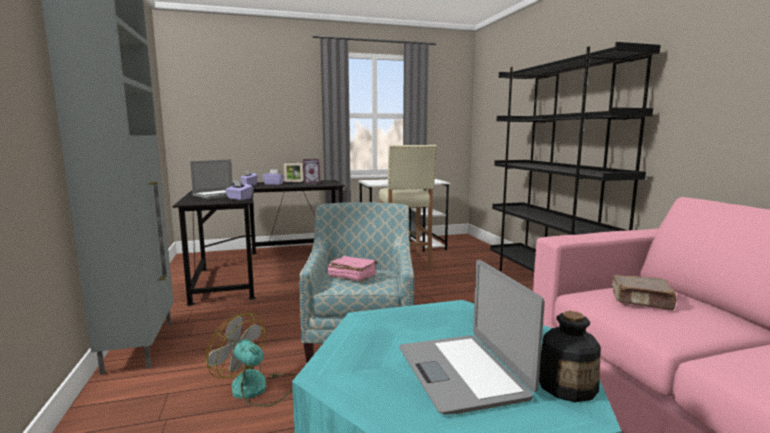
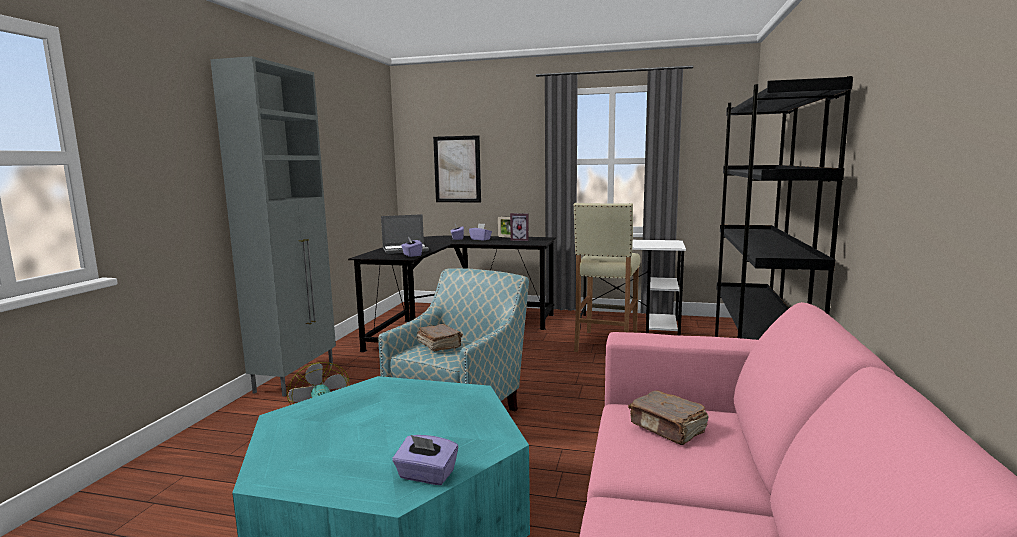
camera: 30 degrees right, 0 degrees up
pink book [327,256,378,282] -> brown book [417,324,463,351]
laptop [399,260,545,414] -> none
bottle [539,311,601,402] -> purple tissue box [393,435,458,485]
none -> picture [433,135,481,202]

